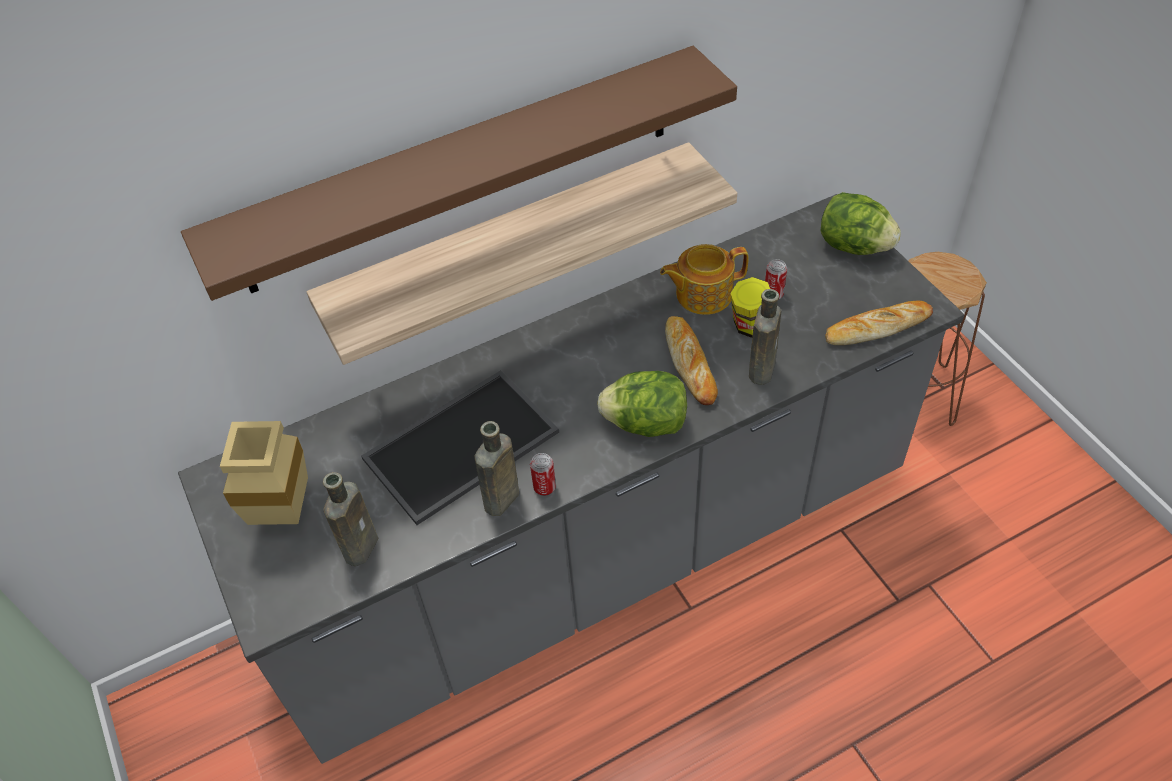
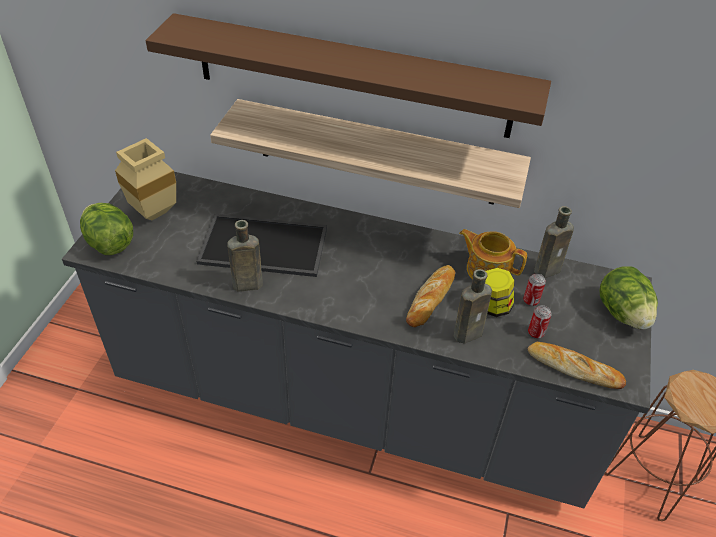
camera: 40 degrees right, 5 degrees down
brown bottle [323,472,378,566] -> brown bottle moved to [534,206,574,278]
can [530,453,556,496] -> can moved to [528,305,552,339]
lettuce [597,371,687,437] -> lettuce moved to [80,203,133,255]

